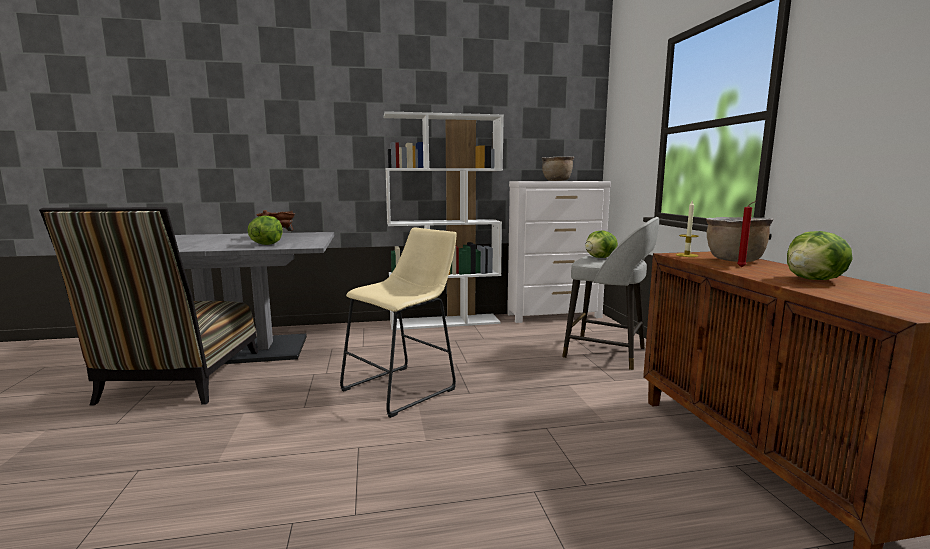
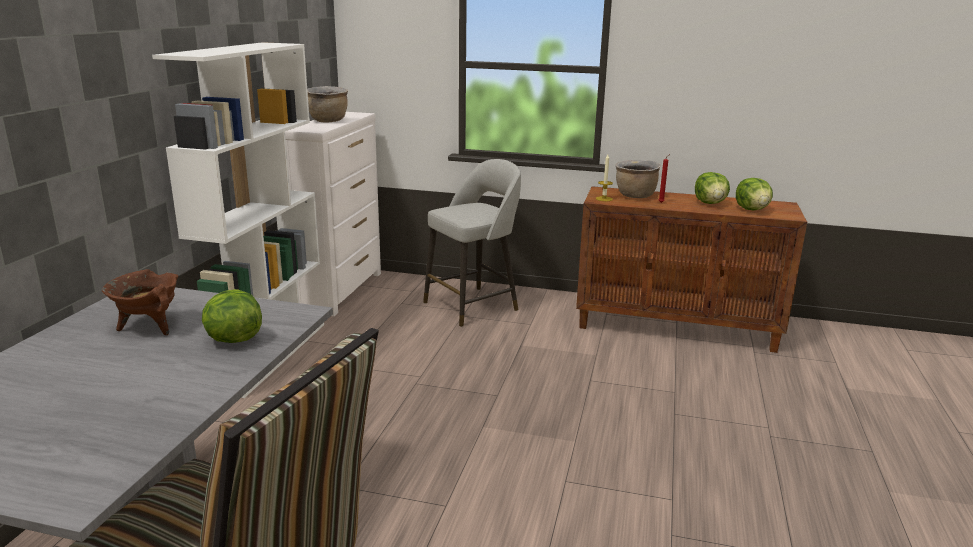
camera: 65 degrees left, 10 degrees up
beige stool [340,228,457,418] -> none
lettuce [585,231,618,258] -> lettuce moved to [736,178,773,211]

